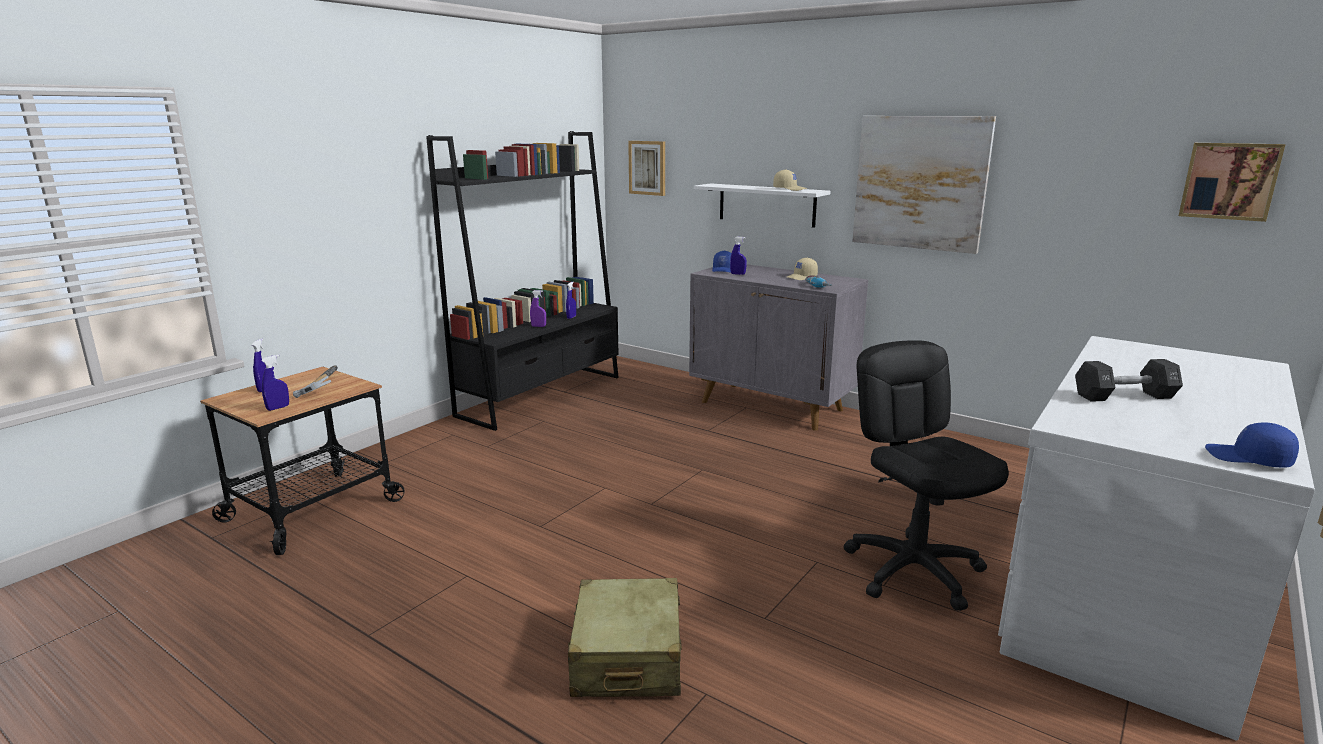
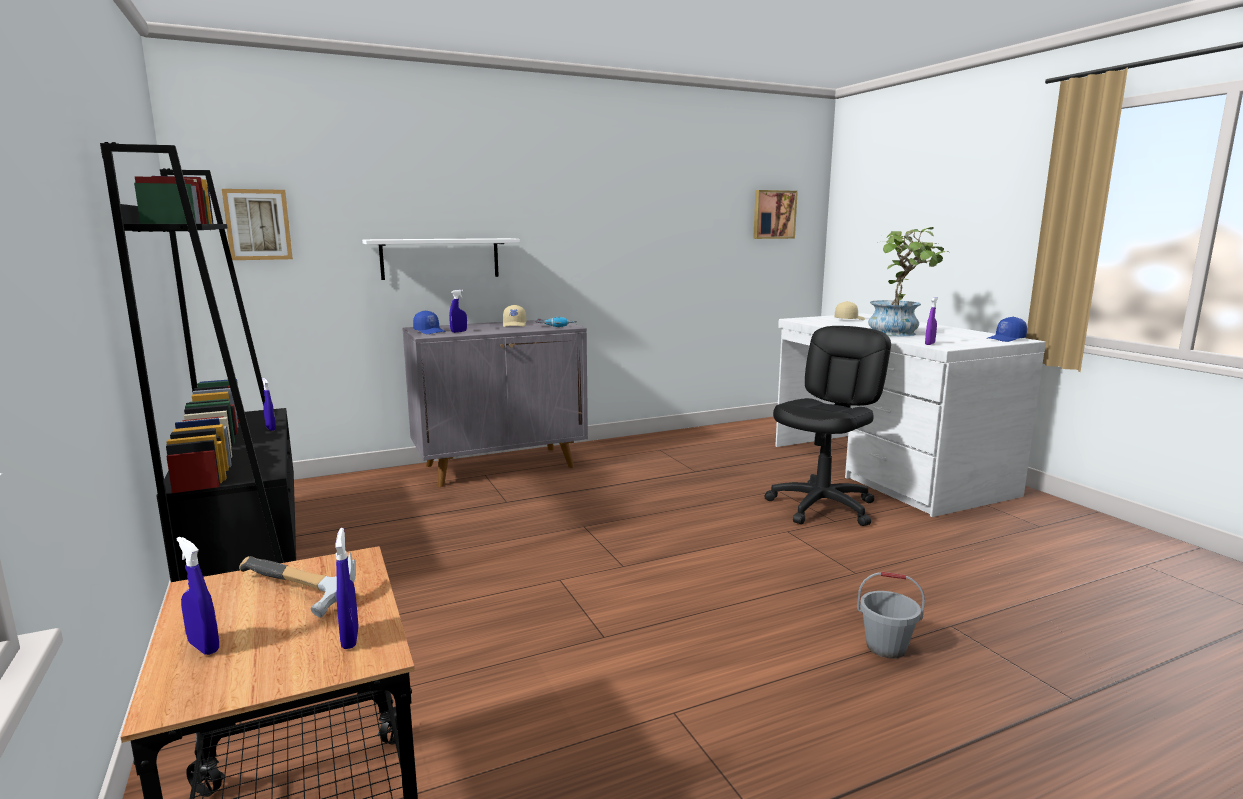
camera: 60 degrees left, 5 degrees down
purple spray bottle [530,290,546,327] -> purple spray bottle moved to [925,297,938,345]
beige suitcase [568,578,682,697] -> grey bucket [857,572,925,659]
beige cap [773,169,807,191] -> beige cap moved to [835,301,865,320]
black office chair [844,340,1009,611] -> black office chair turned 120 degrees clockwise [764,326,891,526]
picture [852,116,996,254] -> none
black dumbbell [1075,359,1183,402] -> potted plant [868,227,946,336]

